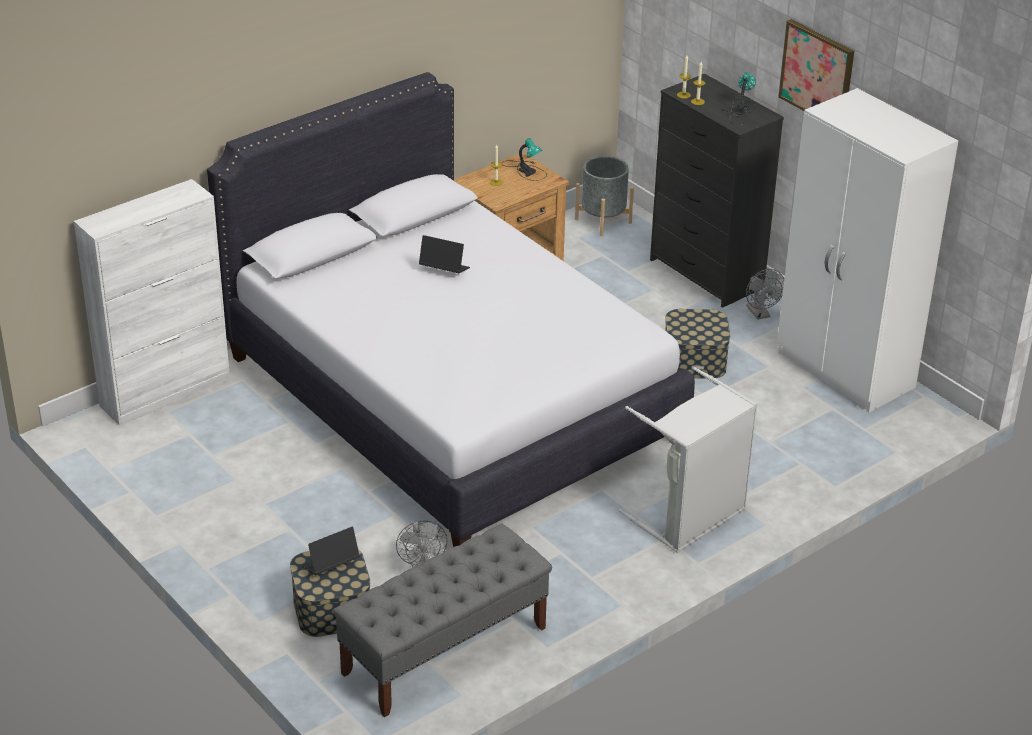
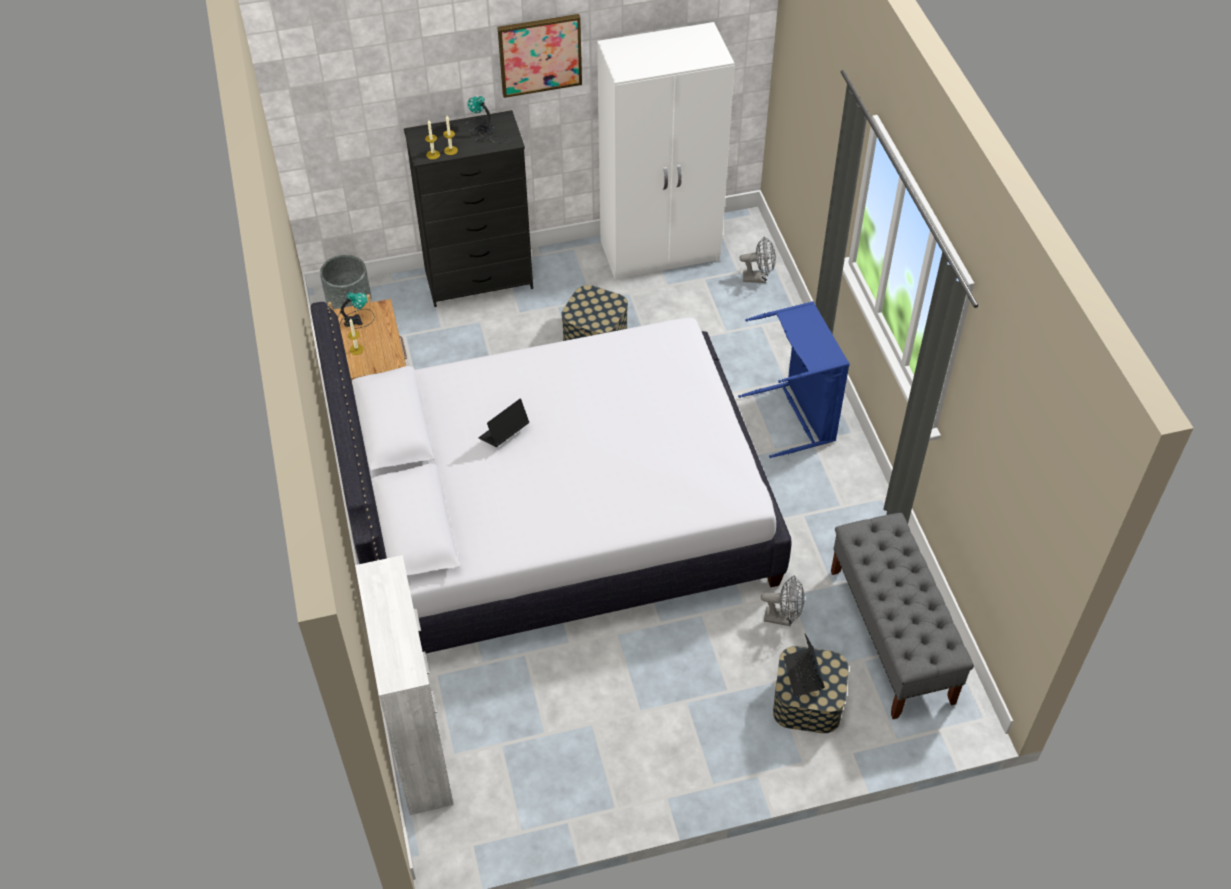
camera: 65 degrees left, 15 degrees up
grey laundry basket [619,367,758,553] -> blue laundry basket [738,301,850,458]
grey fan [746,269,784,320] -> grey fan moved to [739,236,776,283]

